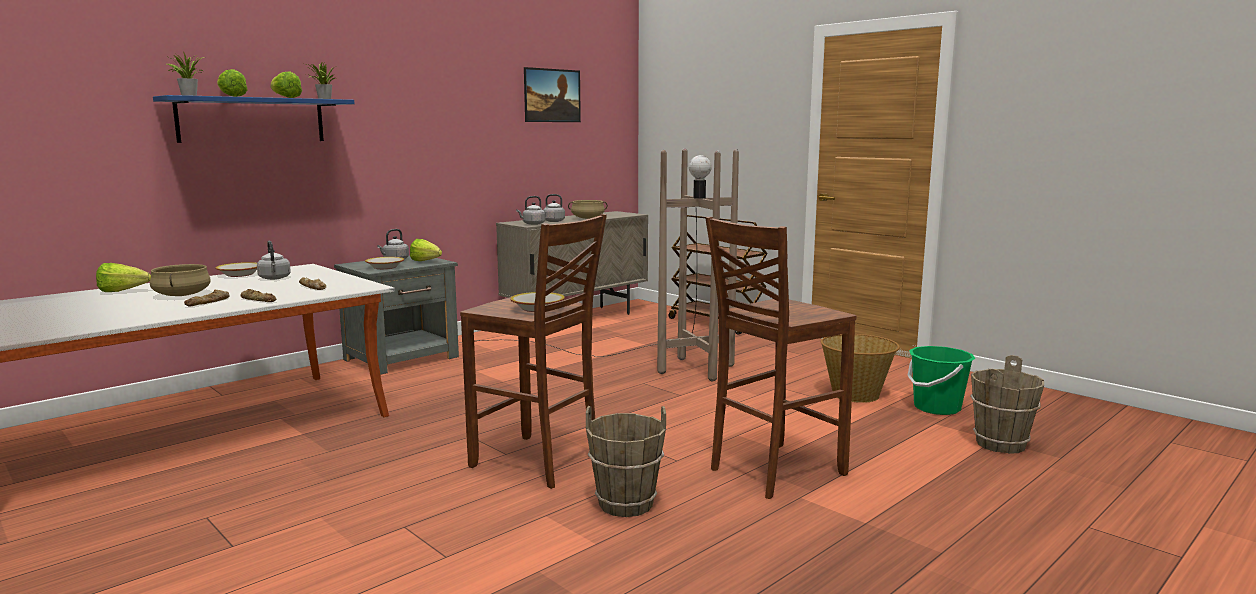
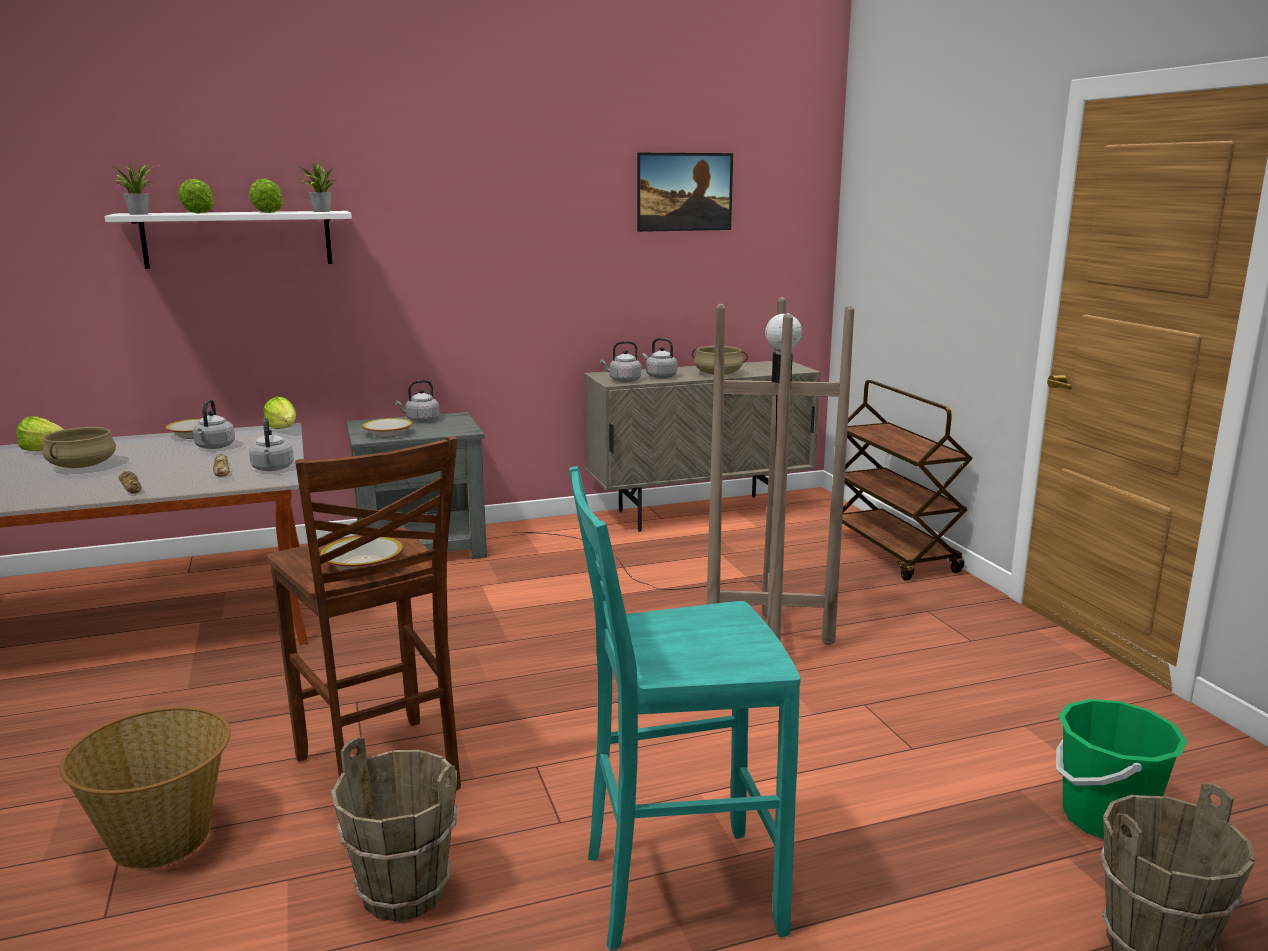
camera: 25 degrees right, 5 degrees up
blue shelf [153,95,355,143] -> white shelf [105,211,352,269]
bread [184,290,229,307] -> none
lettuce [410,239,442,261] -> lettuce moved to [263,396,296,429]
brown stool [705,217,856,499] -> turquoise stool [569,466,800,951]
basket [821,334,900,403] -> basket moved to [60,707,231,869]
none -> grey kettle [249,418,294,471]

